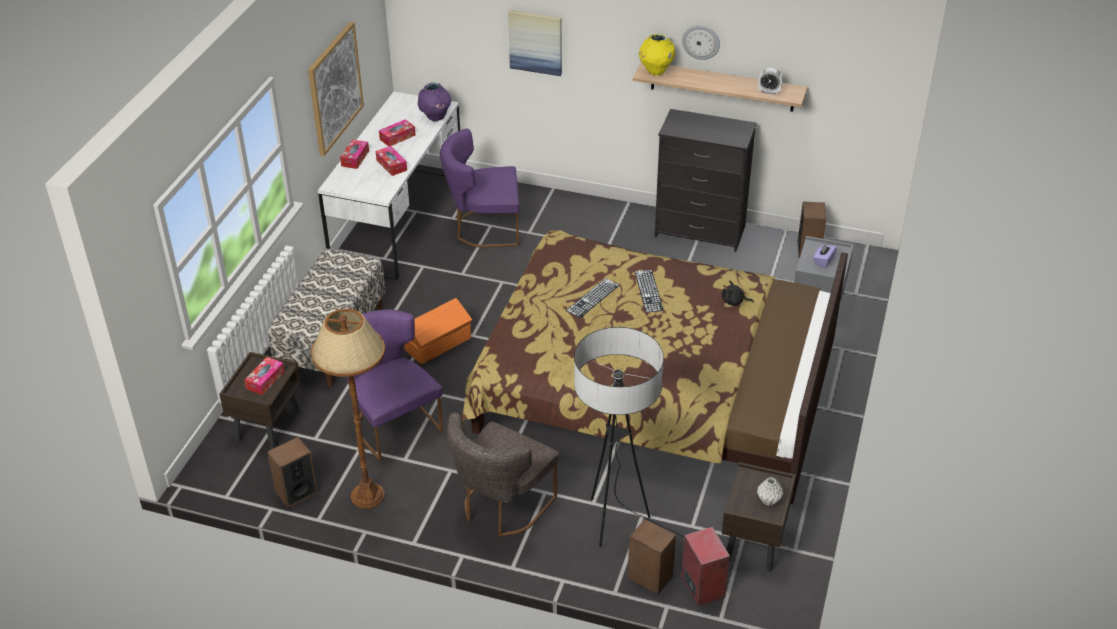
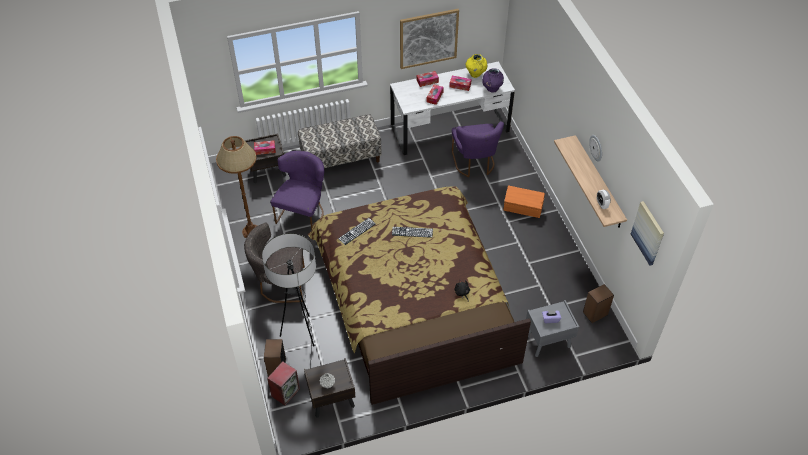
camera: 55 degrees right, 10 degrees up
speaker [267,437,318,508] -> none
orange storage box [404,298,472,365] -> orange storage box moved to [504,186,545,218]
purple chair [440,129,519,248] -> purple chair turned 150 degrees counterclockwise [452,121,504,177]
picture [508,10,562,76] -> picture moved to [631,201,664,265]
keyboard [634,270,664,313] -> keyboard moved to [338,218,376,245]
yellow vase [639,34,675,76] -> yellow vase moved to [466,54,488,78]
black dresser [655,109,757,252] -> none

